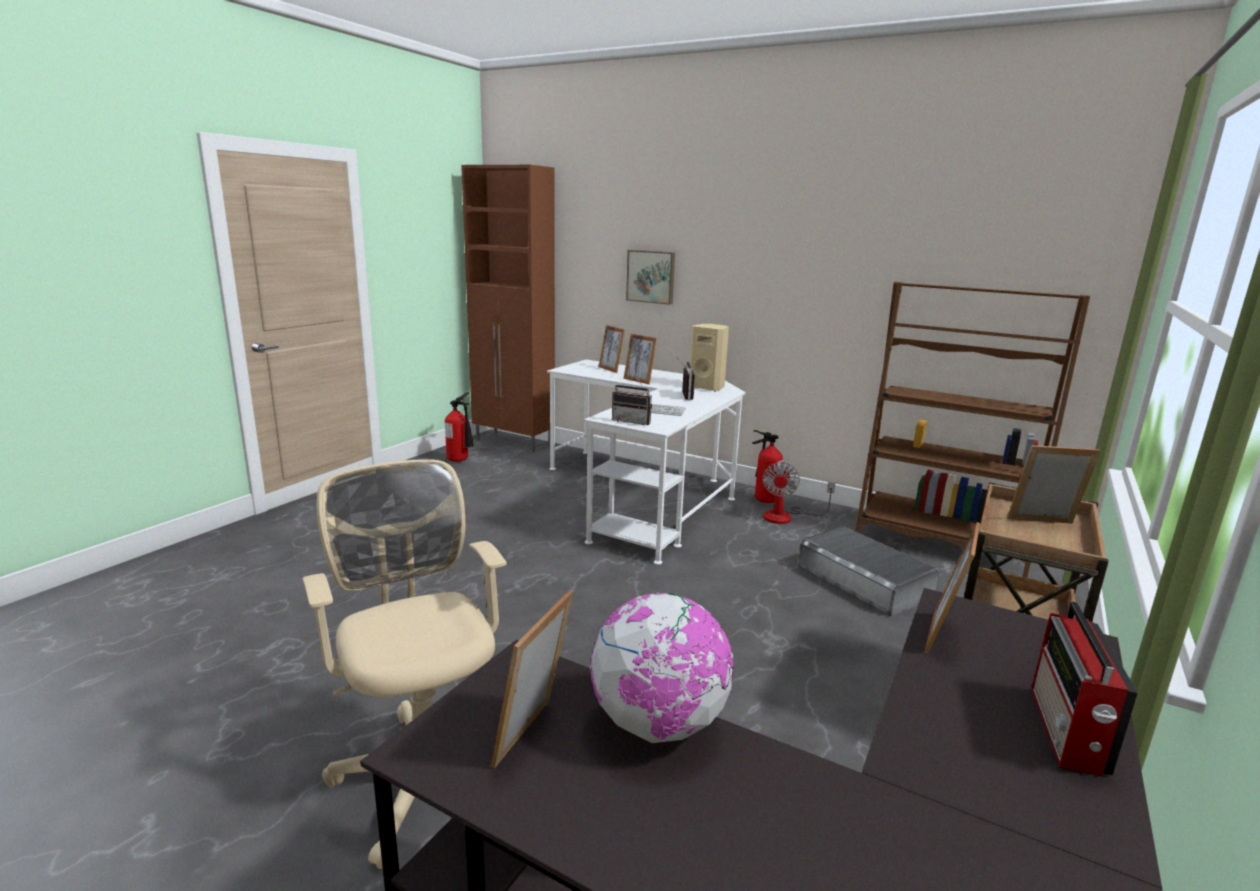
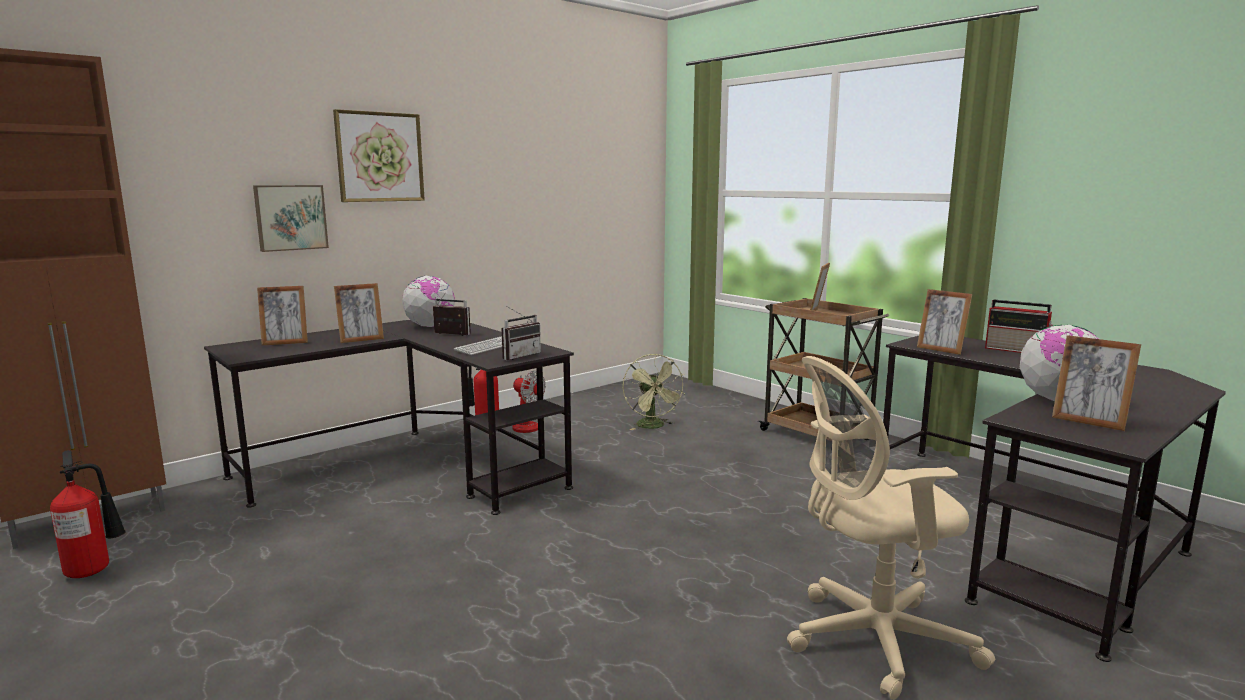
camera: 70 degrees left, 5 degrees down
white desk [547,360,746,565] -> black desk [204,320,574,515]
beige speaker [690,324,729,391] -> globe [402,276,455,327]
grey storage box [798,526,939,616] -> green fan [623,354,685,430]
brown bookcase [855,282,1090,578] -> none
none -> picture [333,109,425,202]

